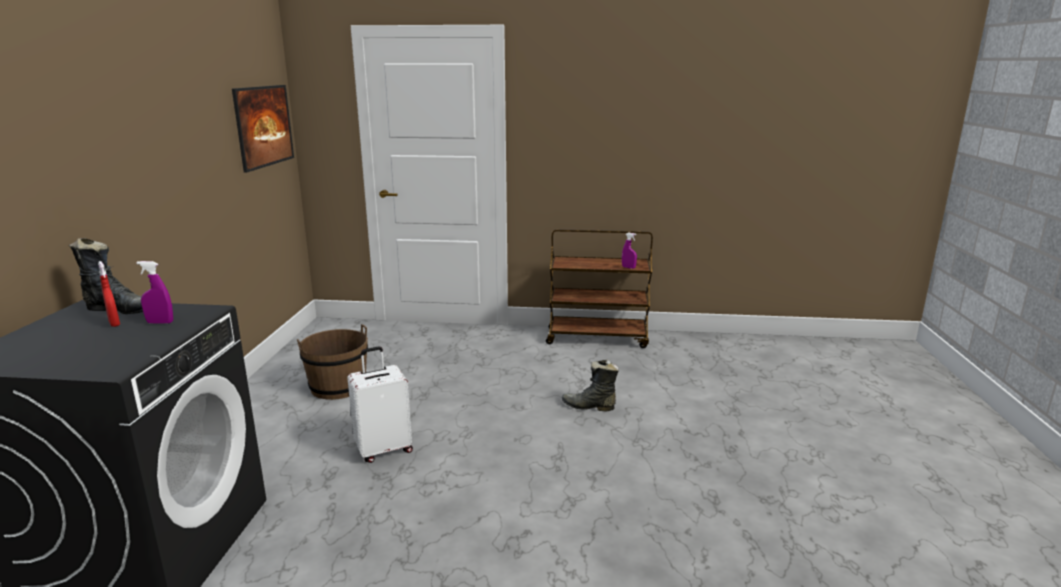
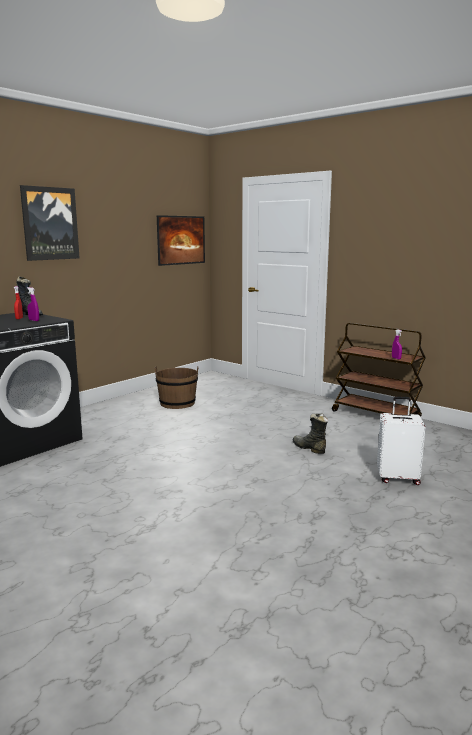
camera: 35 degrees right, 5 degrees down
white suitcase [347,346,413,463] -> white suitcase moved to [377,396,426,485]
none -> picture [20,185,80,261]

